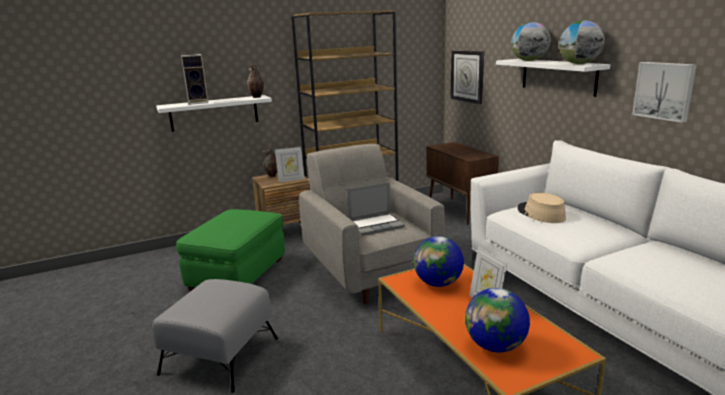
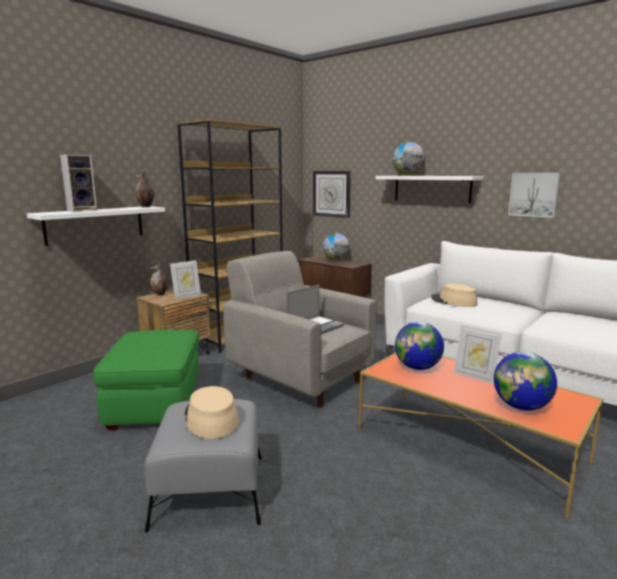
camera: 25 degrees left, 5 degrees down
globe [559,21,605,64] -> globe moved to [322,233,350,261]
none -> beige hat [185,386,239,439]

